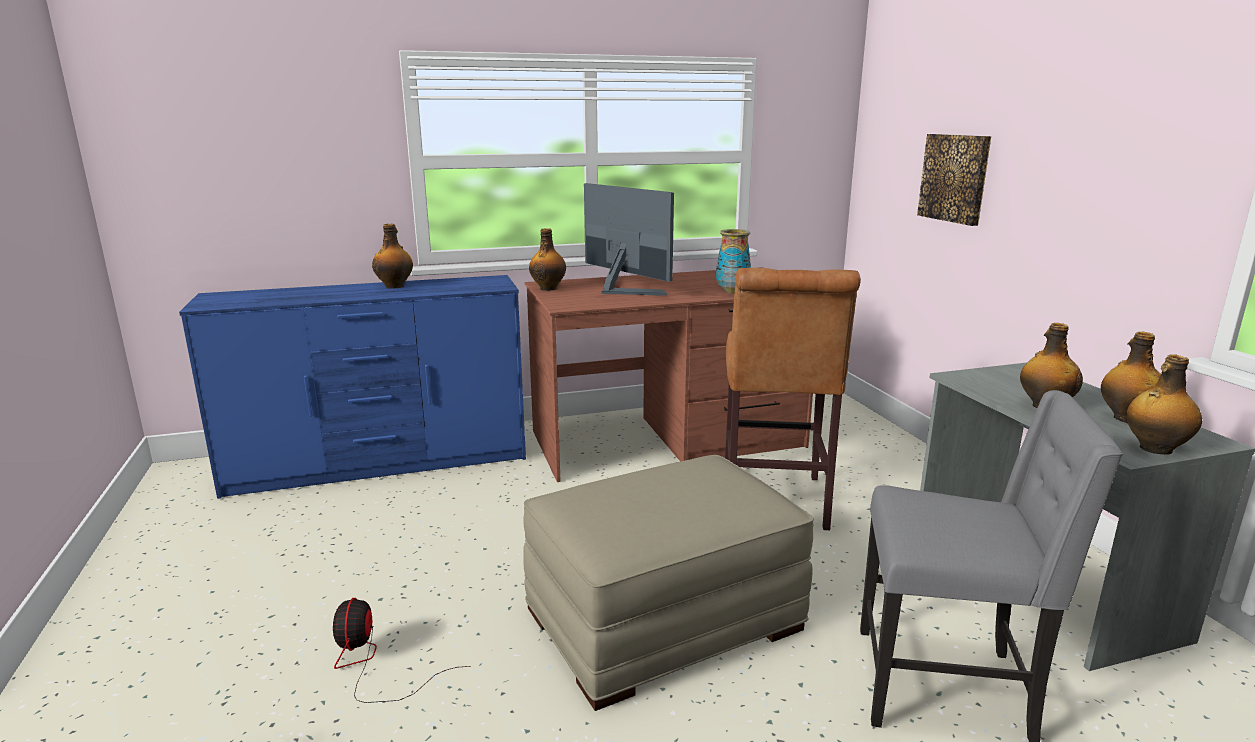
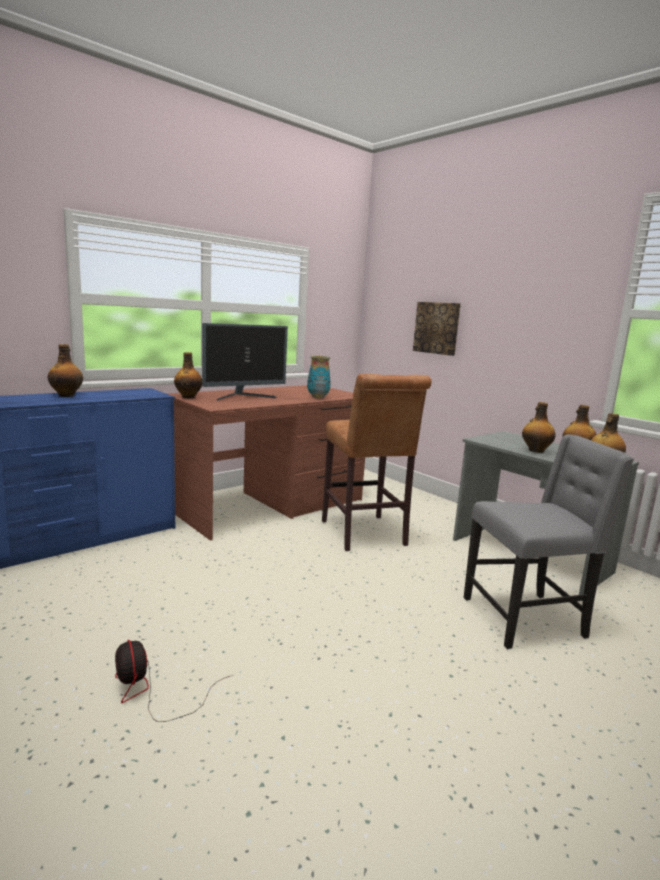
camera: 25 degrees left, 5 degrees down
beige ottoman [523,455,814,711] -> none
monitor [584,183,674,296] -> monitor turned 120 degrees clockwise [202,323,288,401]

